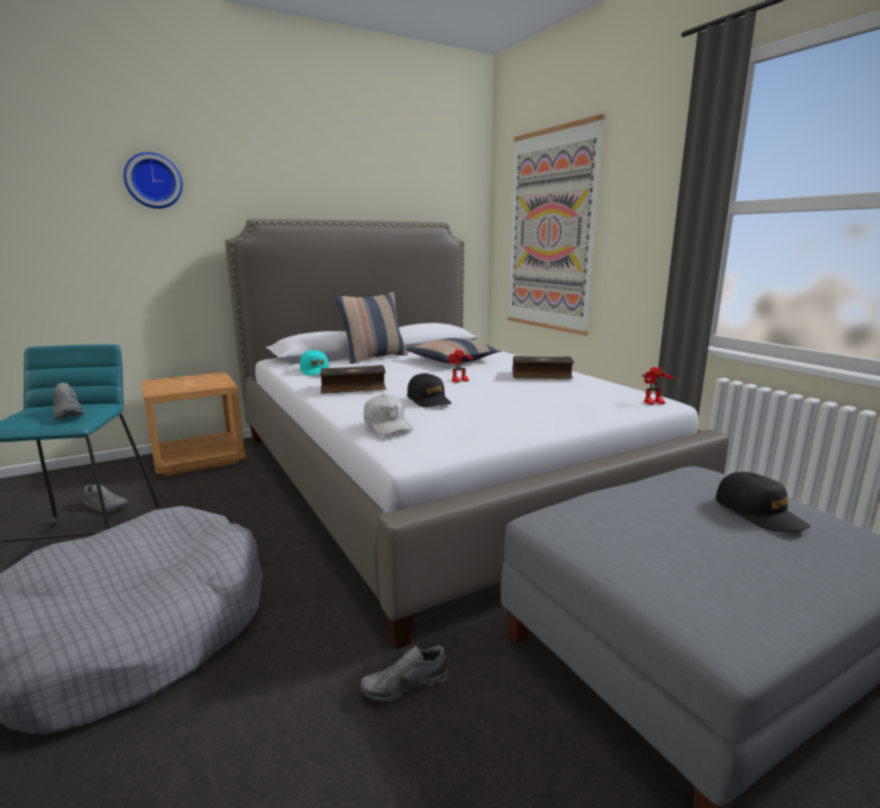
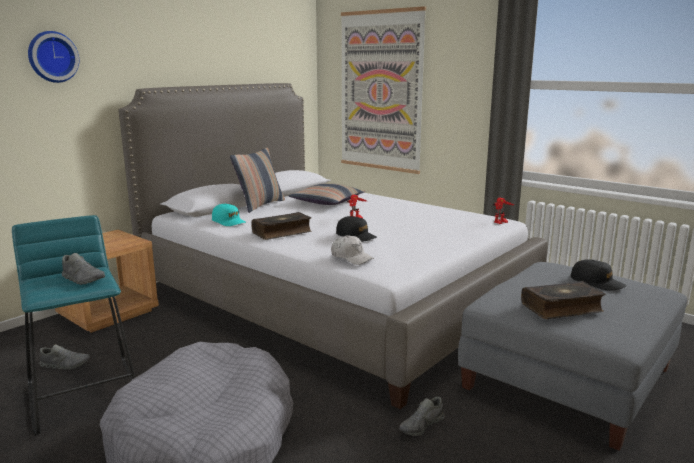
camera: 20 degrees left, 0 degrees up
book [512,356,574,379] -> book moved to [521,281,606,319]

